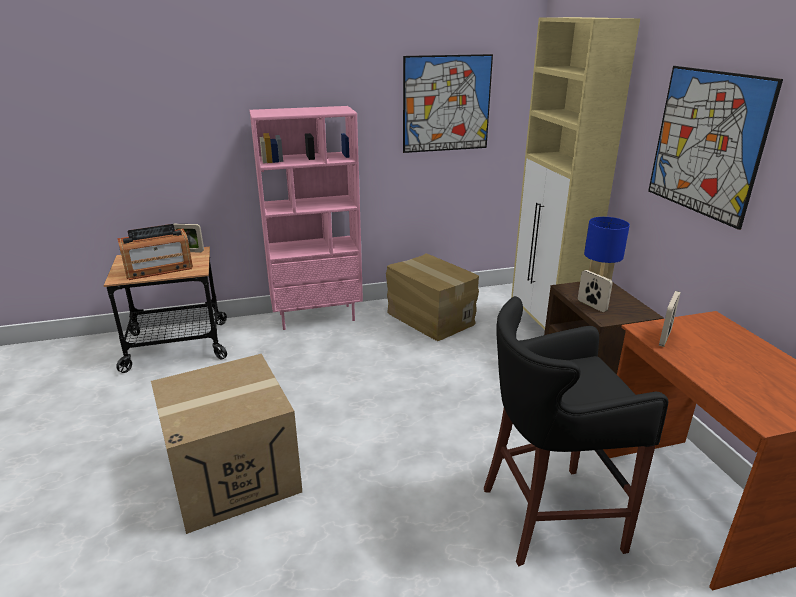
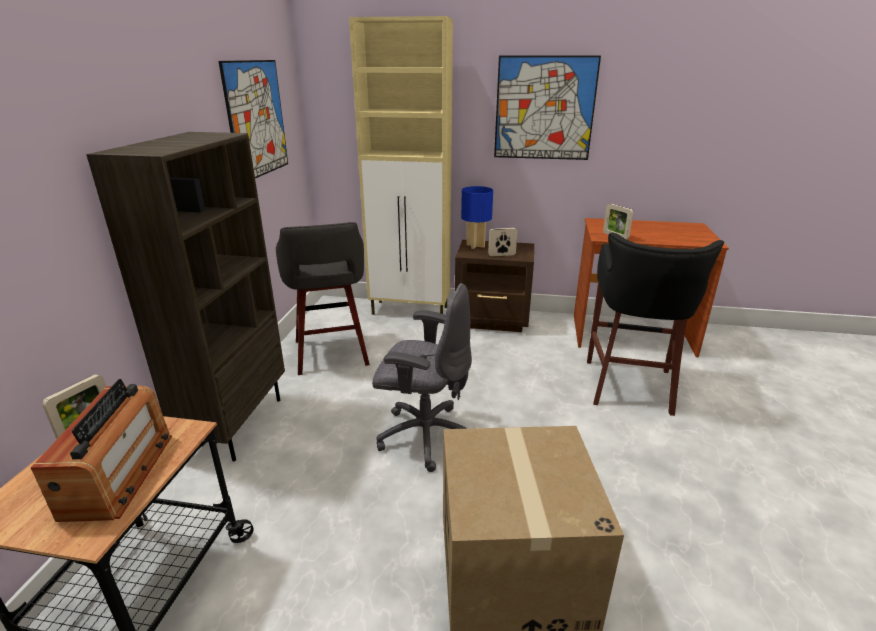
camera: 65 degrees left, 0 degrees up
pink bookcase [249,106,363,330] -> brown bookcase [86,132,285,461]
cardboard box [386,253,479,341] -> grey stool [276,222,370,375]
none -> grey office chair [372,283,472,472]

